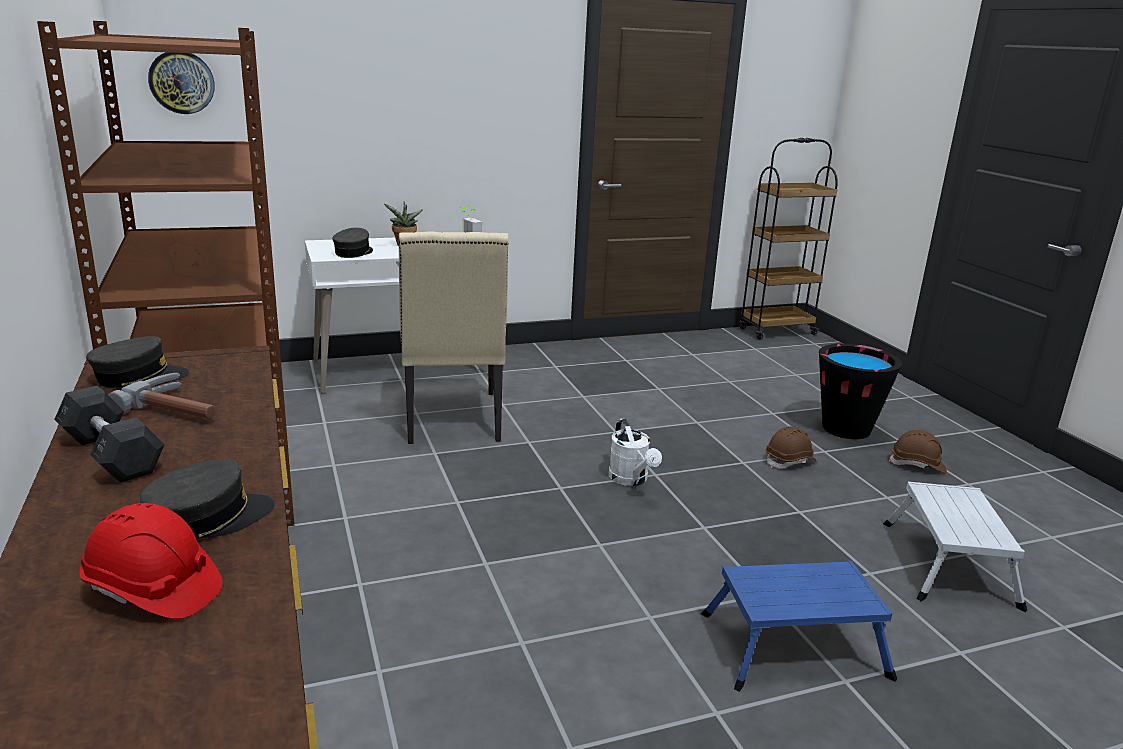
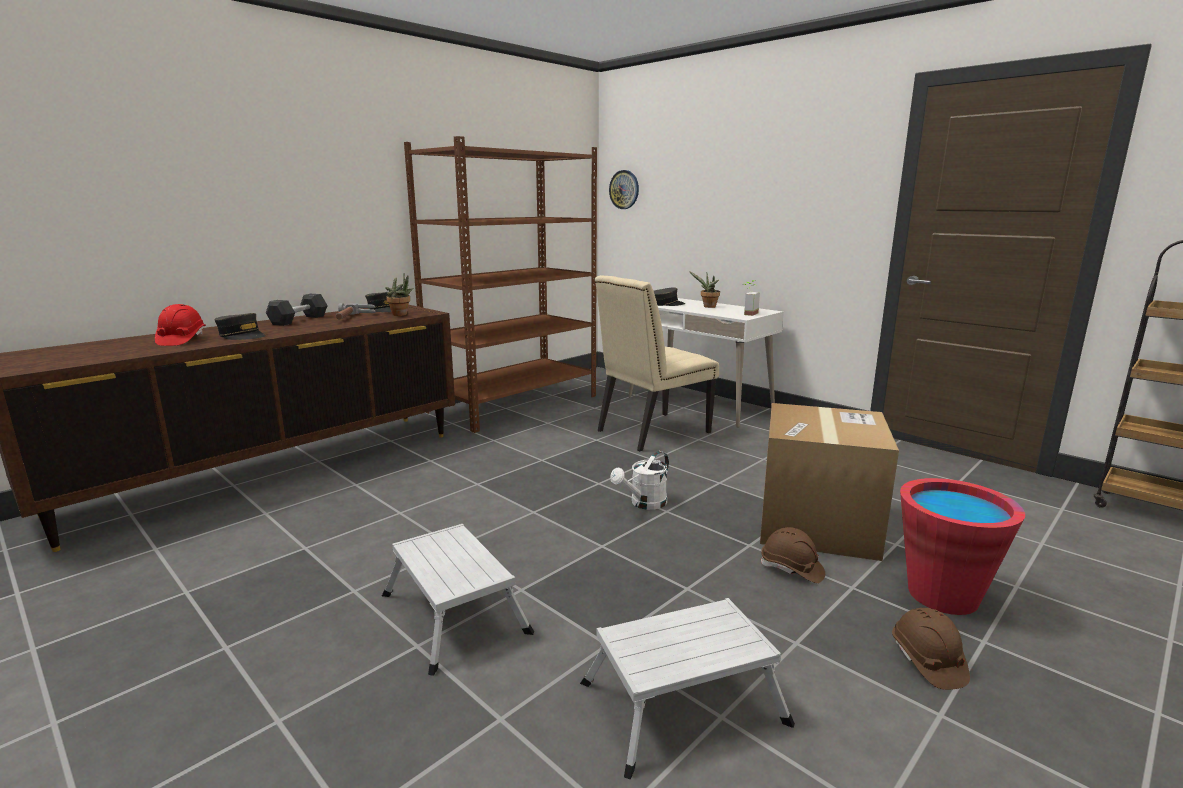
camera: 65 degrees right, 5 degrees down
blue step ladder [701,561,897,692] -> white step ladder [382,524,534,676]
black bucket [819,344,902,439] -> red bucket [900,478,1025,615]
none -> potted plant [385,273,413,316]
none -> cardboard box [760,403,899,561]

